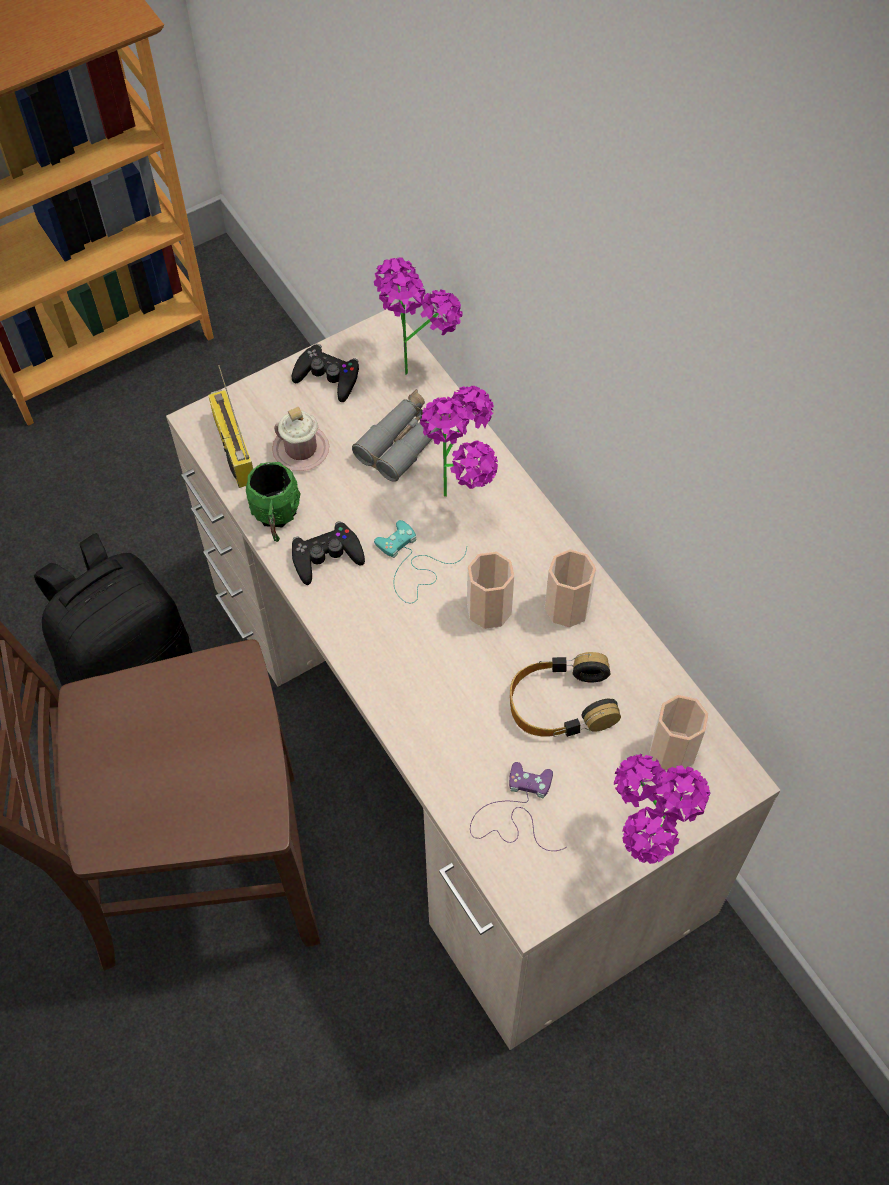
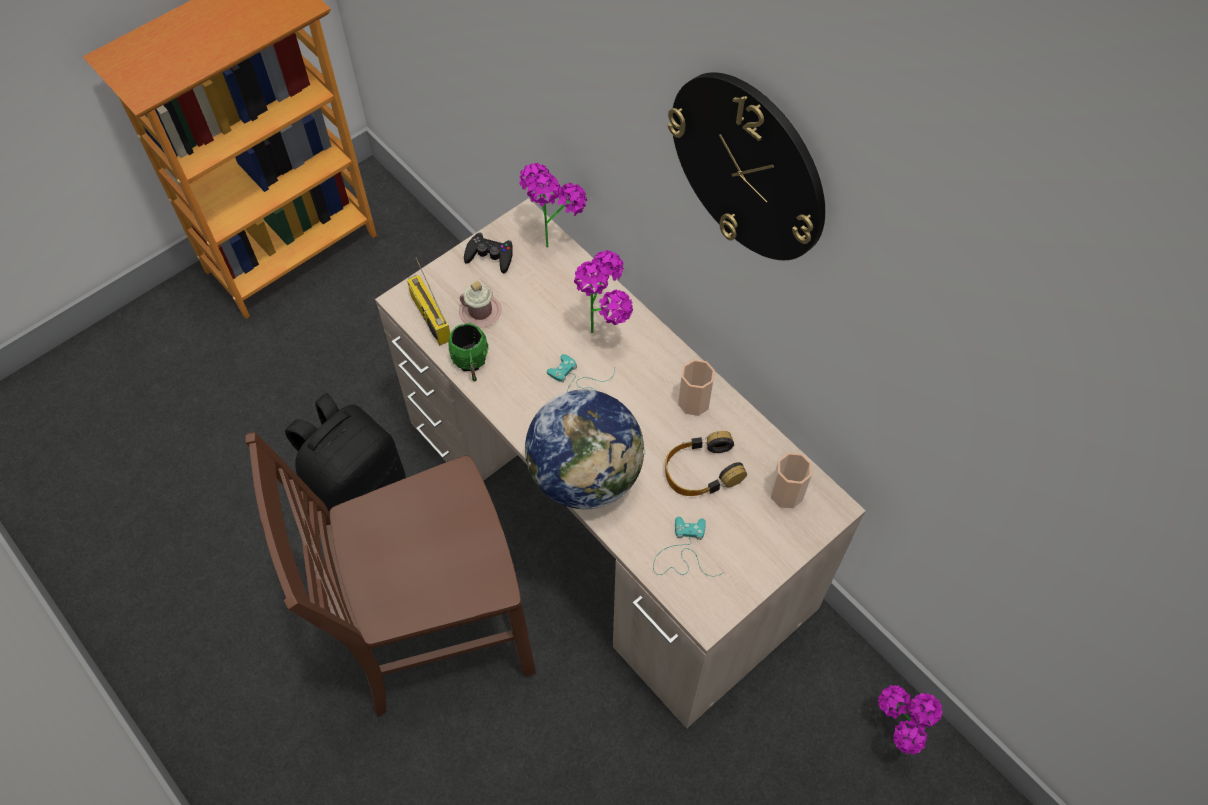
camera: 10 degrees left, 0 degrees up
black game controller [292,521,365,585] -> none
grey binoculars [352,389,450,482] -> none
cup [467,551,514,629] -> none
purple game controller [470,762,567,851] -> turquoise game controller [653,517,724,576]
potted plant [614,754,710,864] -> potted plant moved to [878,685,943,755]
none -> globe [525,389,645,509]
none -> wall clock [668,72,825,260]

